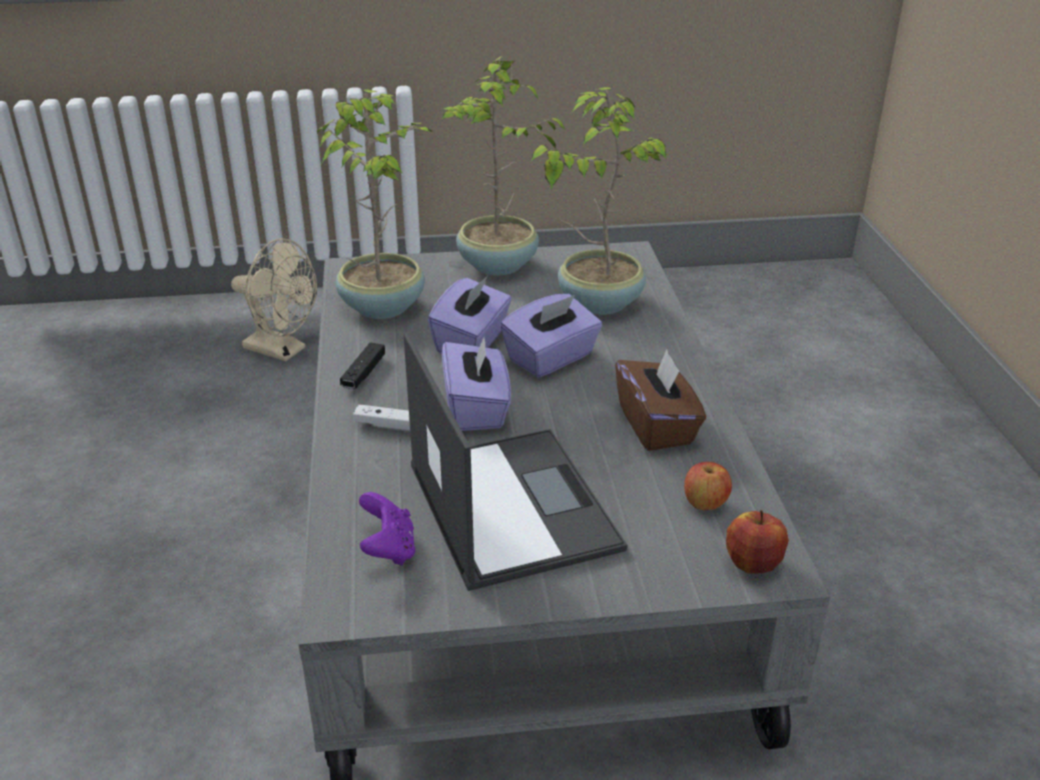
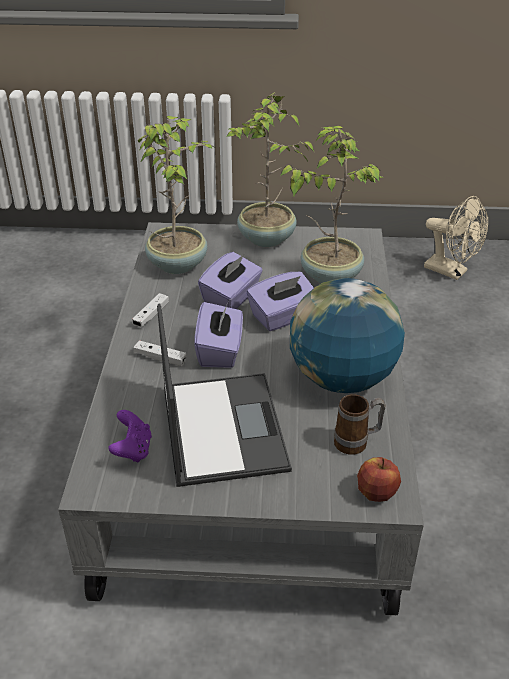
camera: 10 degrees right, 5 degrees up
beige fan [231,238,317,362] -> beige fan moved to [424,196,488,280]
black game controller [340,342,385,389] -> white game controller [132,293,169,327]
brown tissue box [615,349,706,451] -> globe [290,278,405,393]
apple [684,462,732,510] -> mug [334,394,385,455]

